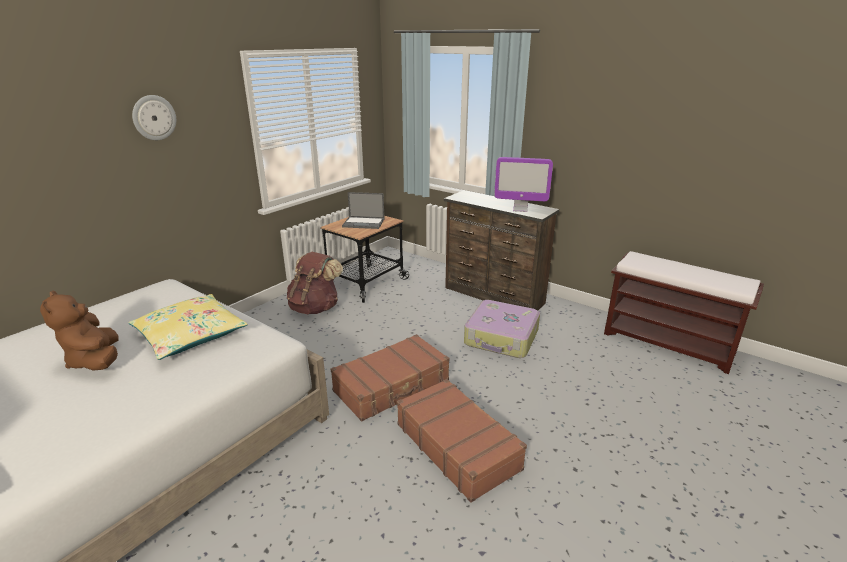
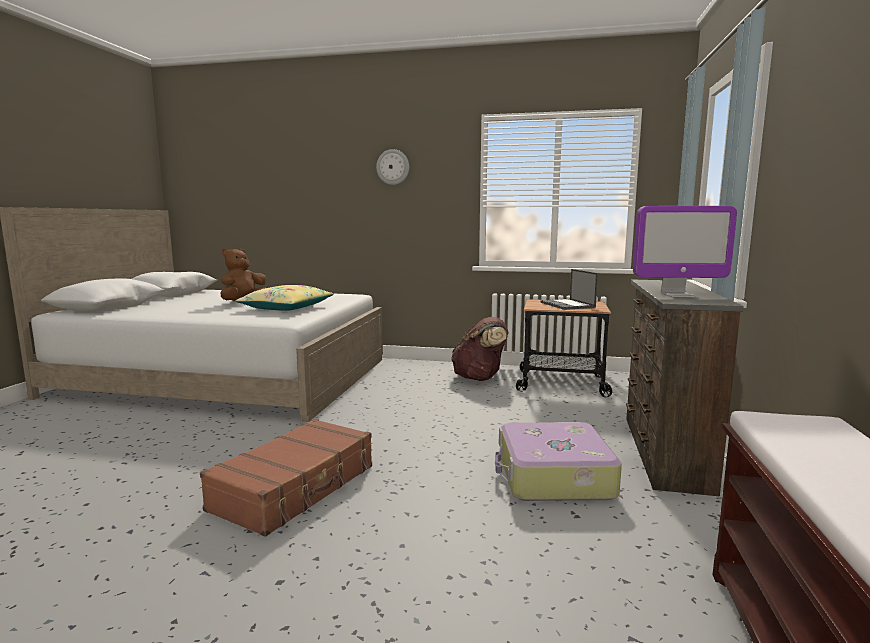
camera: 65 degrees right, 15 degrees down
brown suitcase [330,334,450,422] -> none
monitor [494,157,553,212] -> monitor turned 75 degrees counterclockwise [633,206,737,297]

